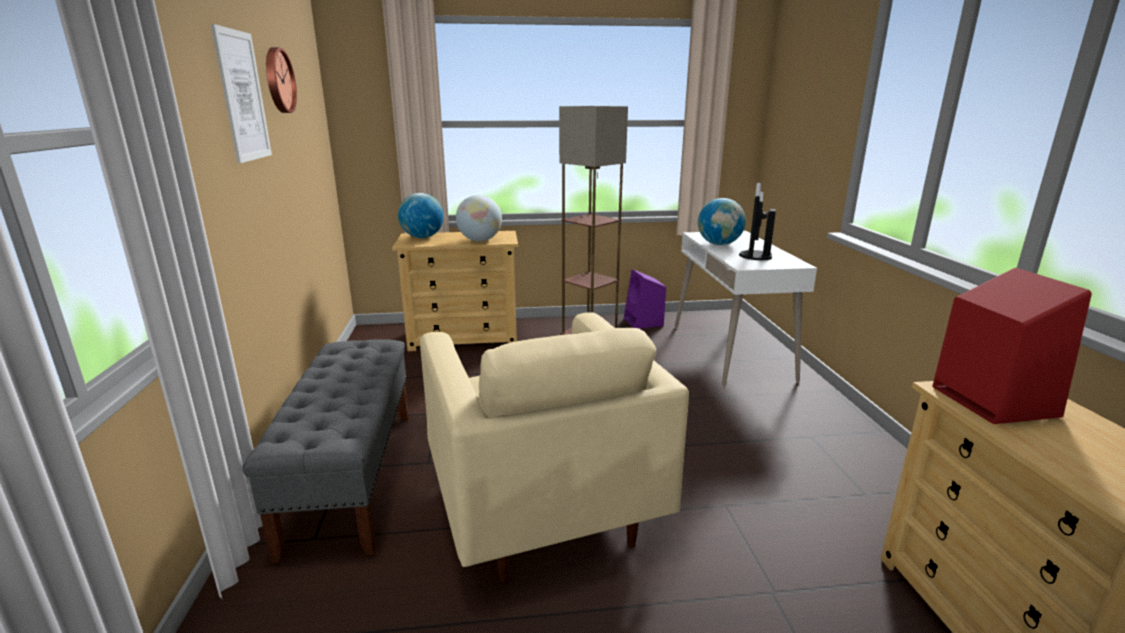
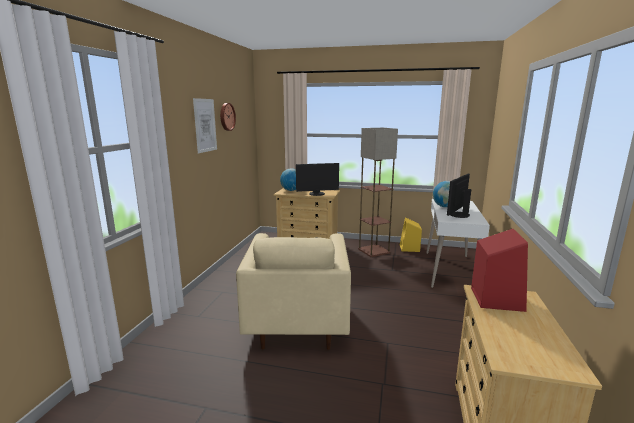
camera: 20 degrees right, 5 degrees down
grey bench [242,339,409,563] -> none
globe [456,195,502,241] -> monitor [296,163,339,196]
purple speaker [624,269,666,329] -> yellow speaker [400,217,422,252]

